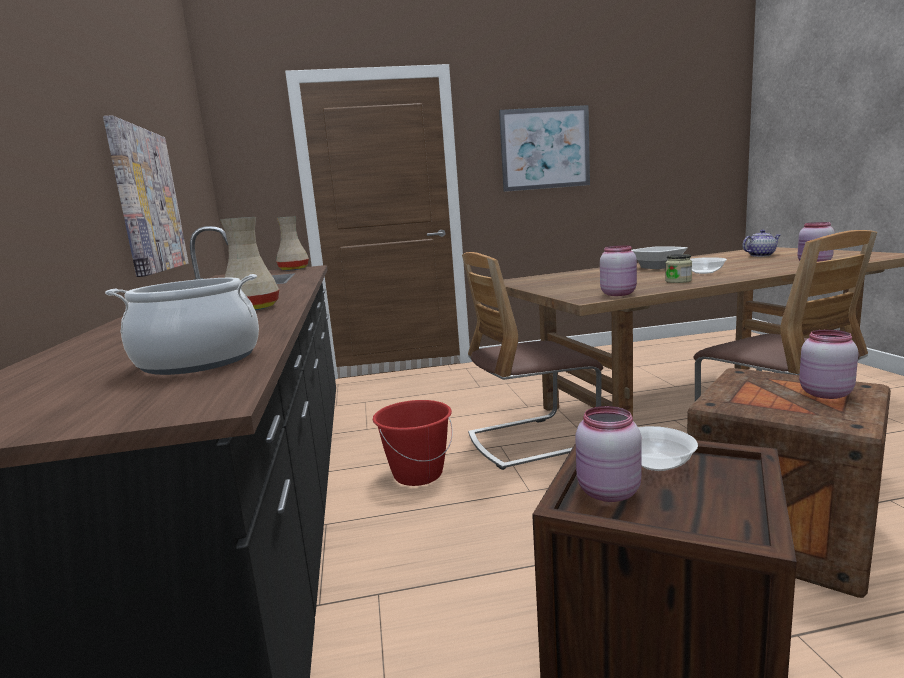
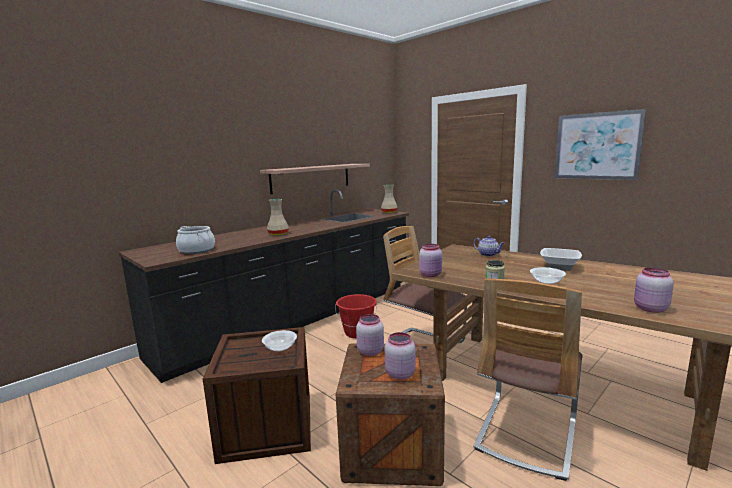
camera: 55 degrees right, 0 degrees up
picture [103,115,188,277] -> shelf [260,164,370,194]
pink jar [575,406,641,502] -> pink jar moved to [356,314,384,356]
teapot [742,230,780,257] -> teapot moved to [473,236,505,256]

